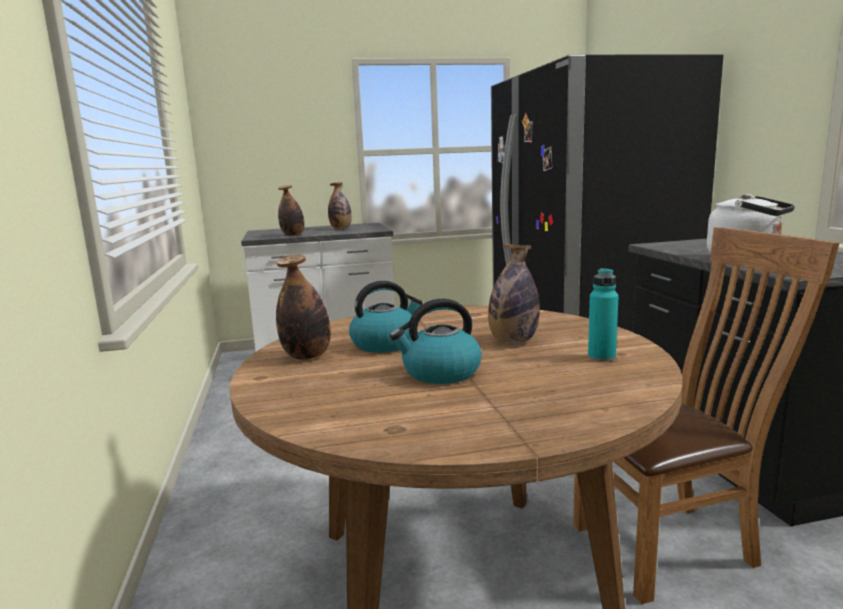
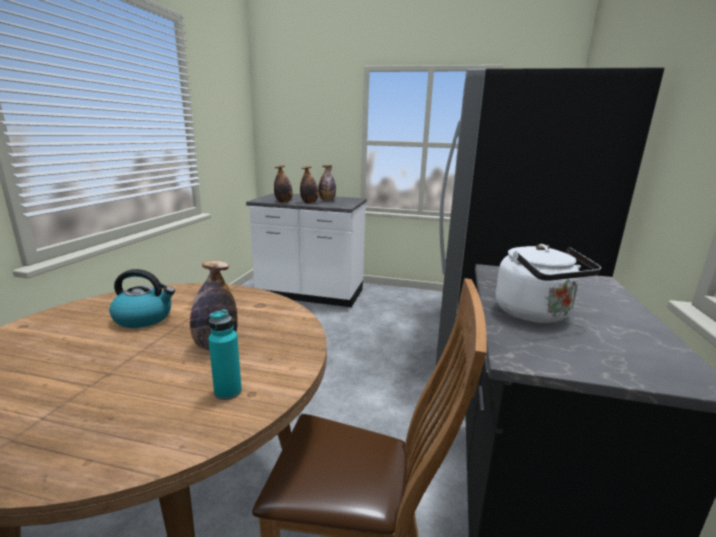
camera: 25 degrees right, 5 degrees up
bottle [276,255,331,360] -> bottle moved to [300,166,319,203]
kettle [390,299,482,384] -> none

